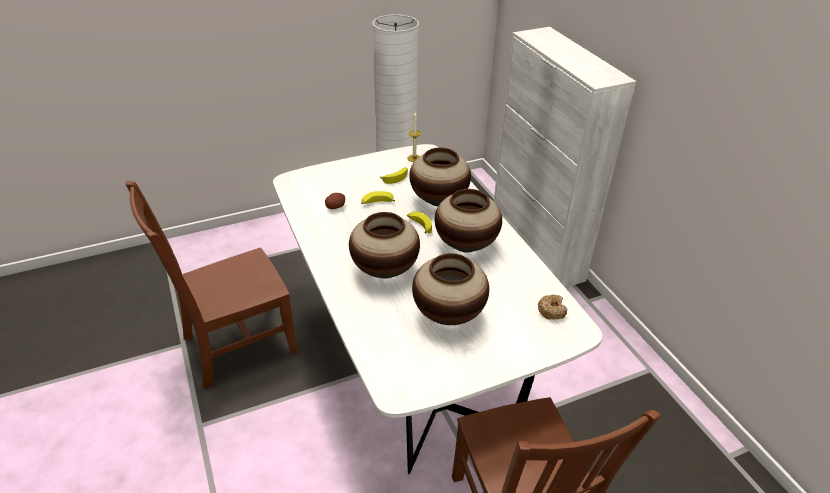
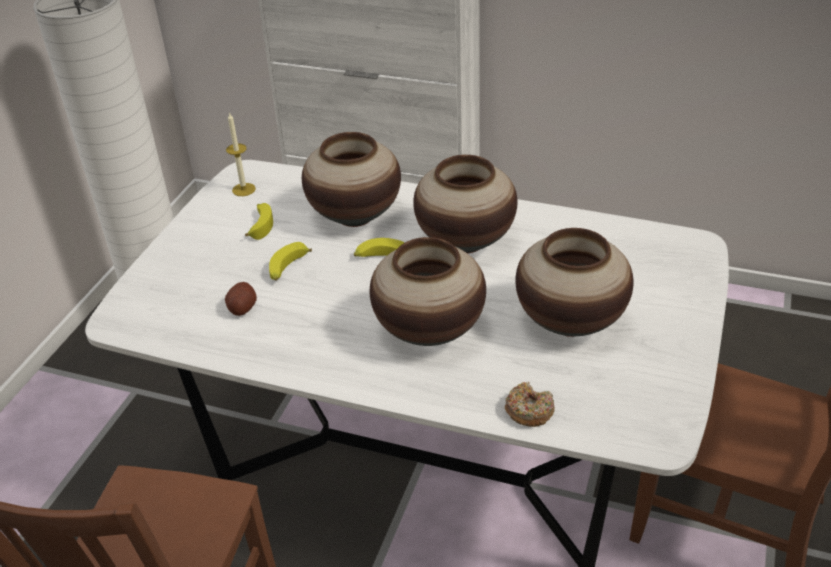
camera: 45 degrees left, 0 degrees up
donut [538,295,568,320] -> donut moved to [505,382,555,427]

